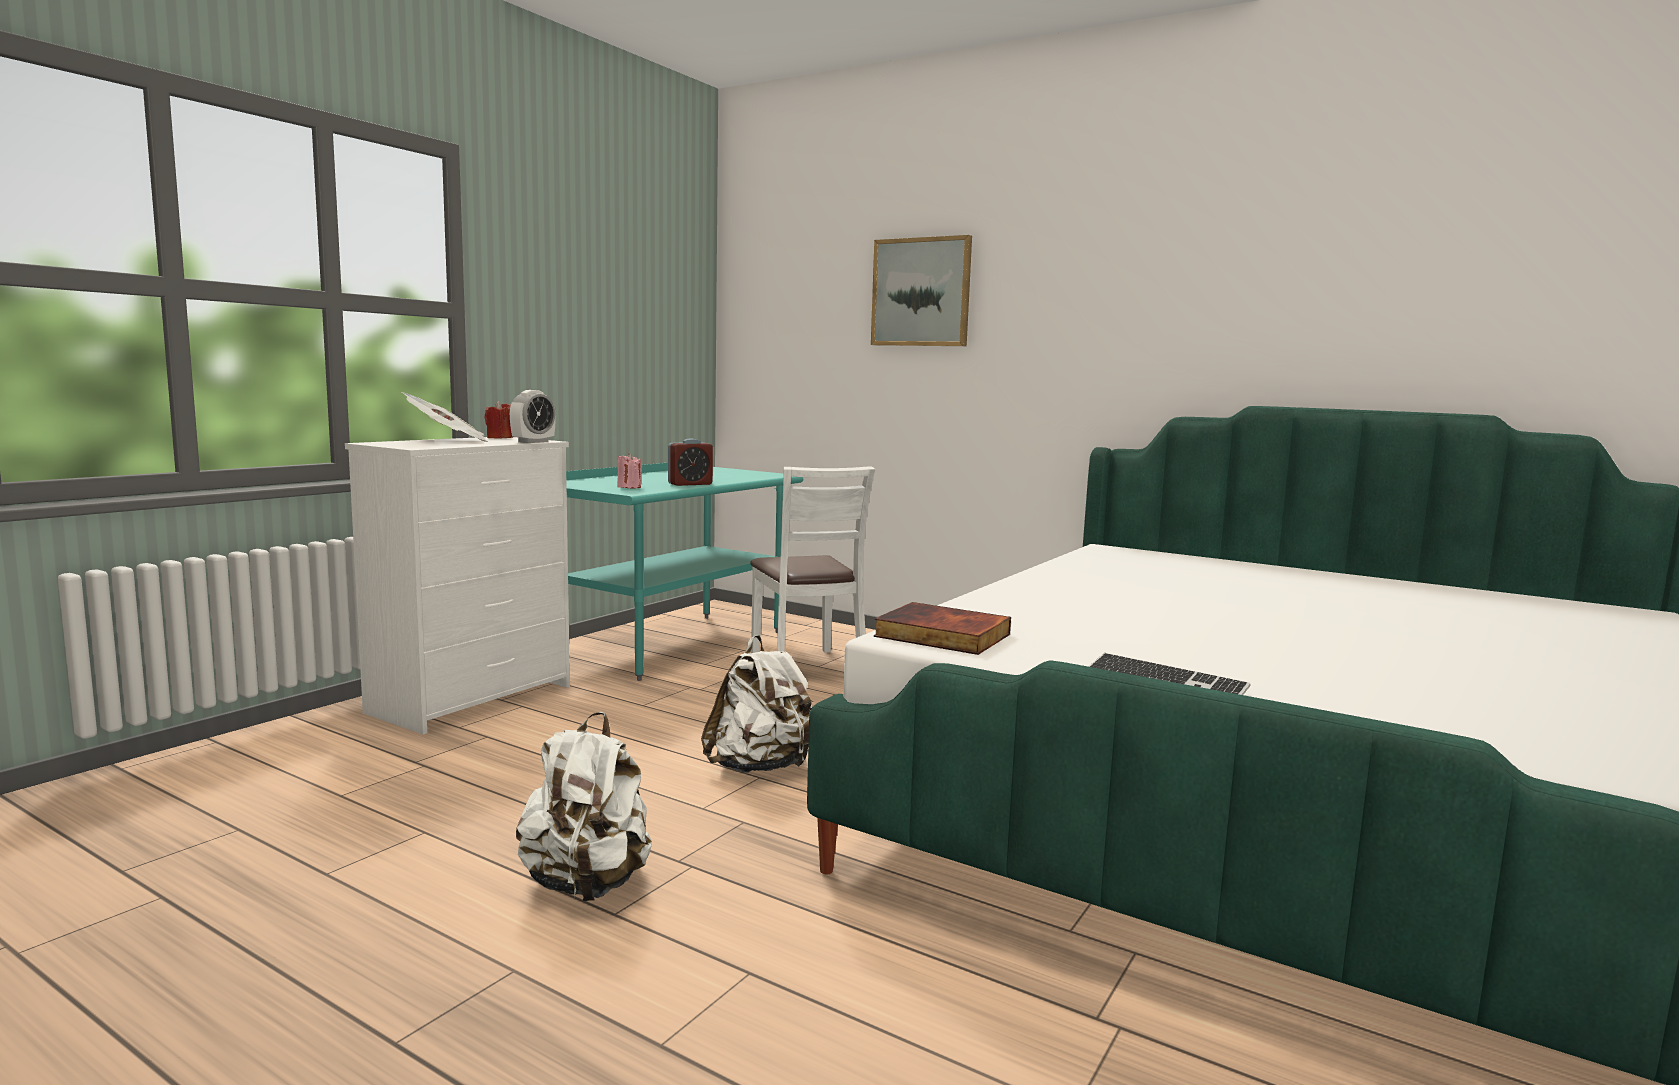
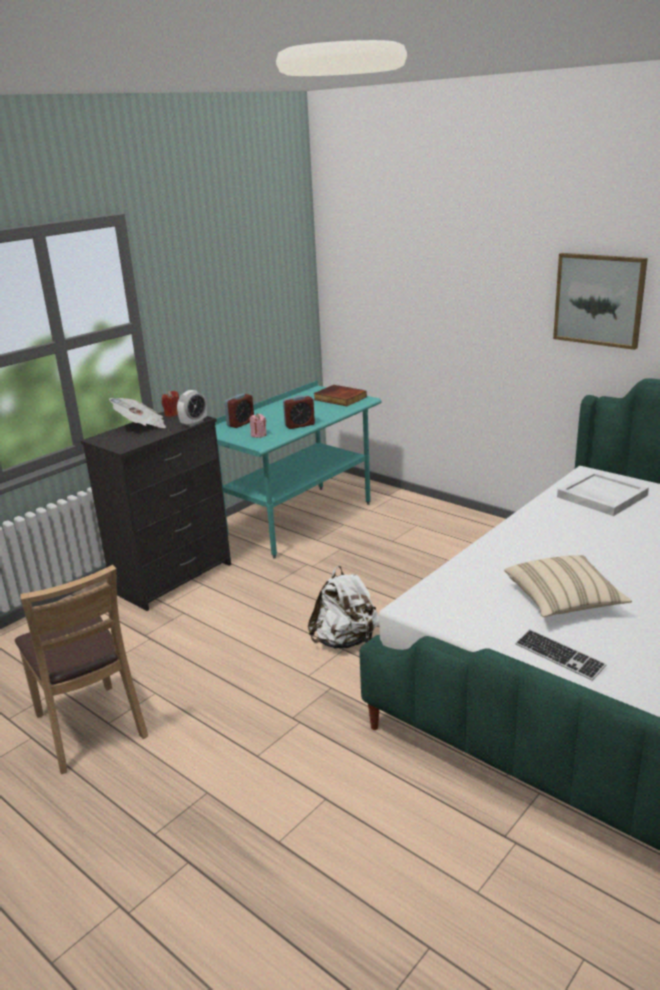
camera: 10 degrees right, 15 degrees up
white dresser [345,437,570,734] -> black dresser [81,412,231,611]
white backpack [516,712,652,902] -> none
white chair [750,466,875,653] -> none
picture [871,235,972,346] -> picture moved to [553,253,648,350]
book [874,602,1011,655] -> book moved to [313,385,367,406]
none -> brown chair [15,565,148,774]
none -> alarm clock [224,393,254,428]
none -> beige pillow [504,555,632,617]
none -> white tray [557,471,649,516]

